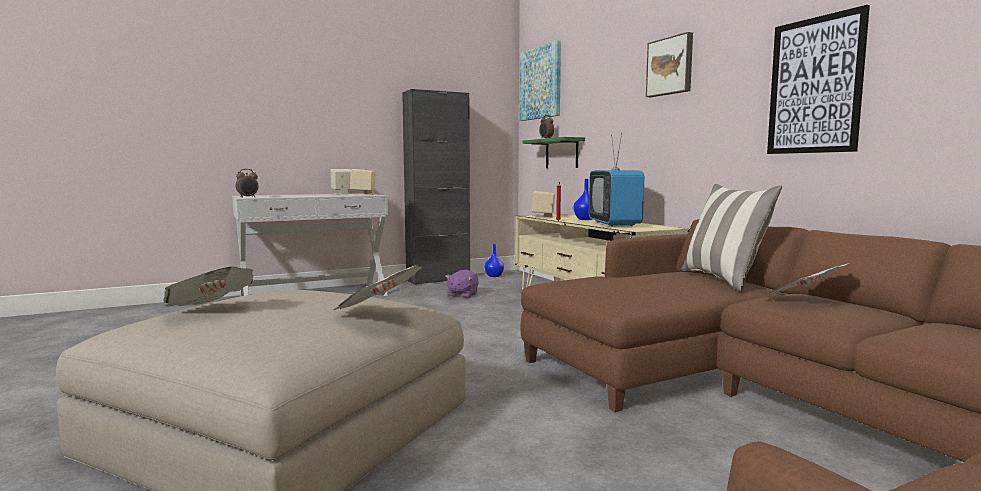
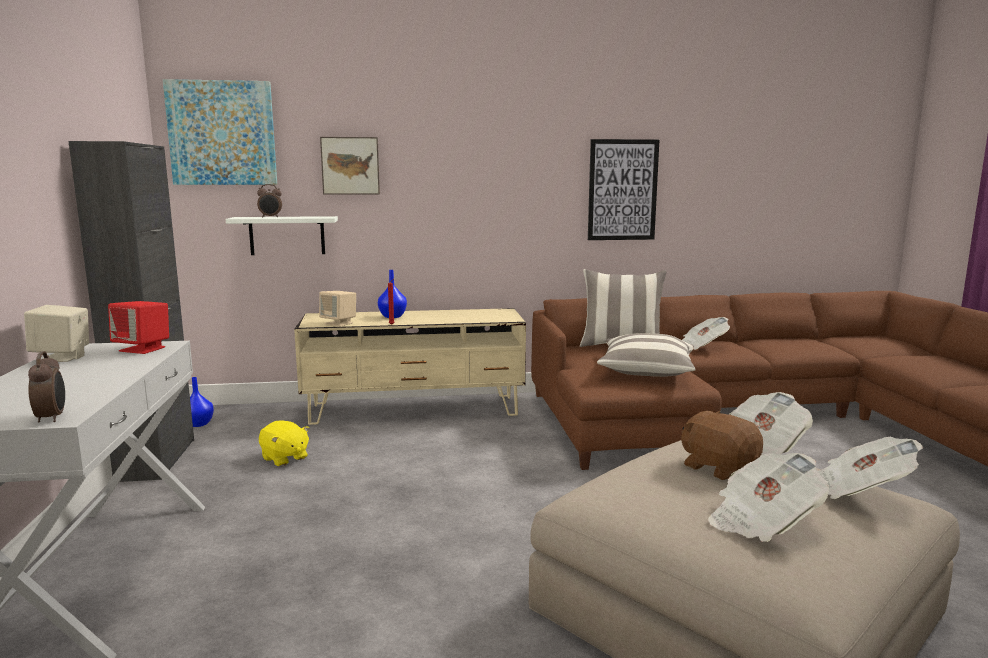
camera: 70 degrees left, 5 degrees up
beige speaker [350,169,376,195] -> red speaker [108,301,169,354]
purple plush toy [446,270,479,298] -> yellow plush toy [259,420,310,466]
green shelf [522,137,585,168] -> white shelf [226,216,338,255]
television [589,133,644,226] -> none
picture [646,32,693,97] -> picture moved to [320,137,380,195]
none -> pillow [597,333,696,377]
none -> brown plush toy [681,411,763,480]
none -> newspaper [818,437,923,499]

